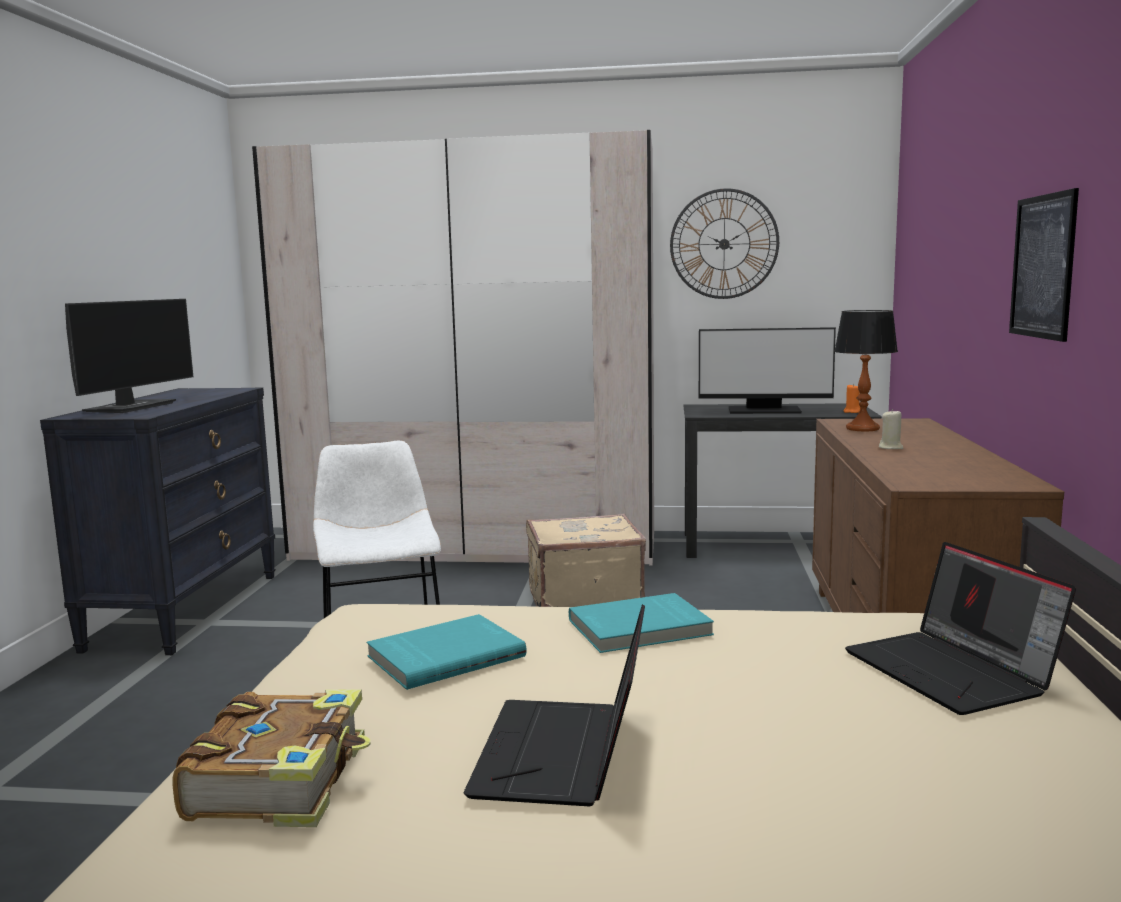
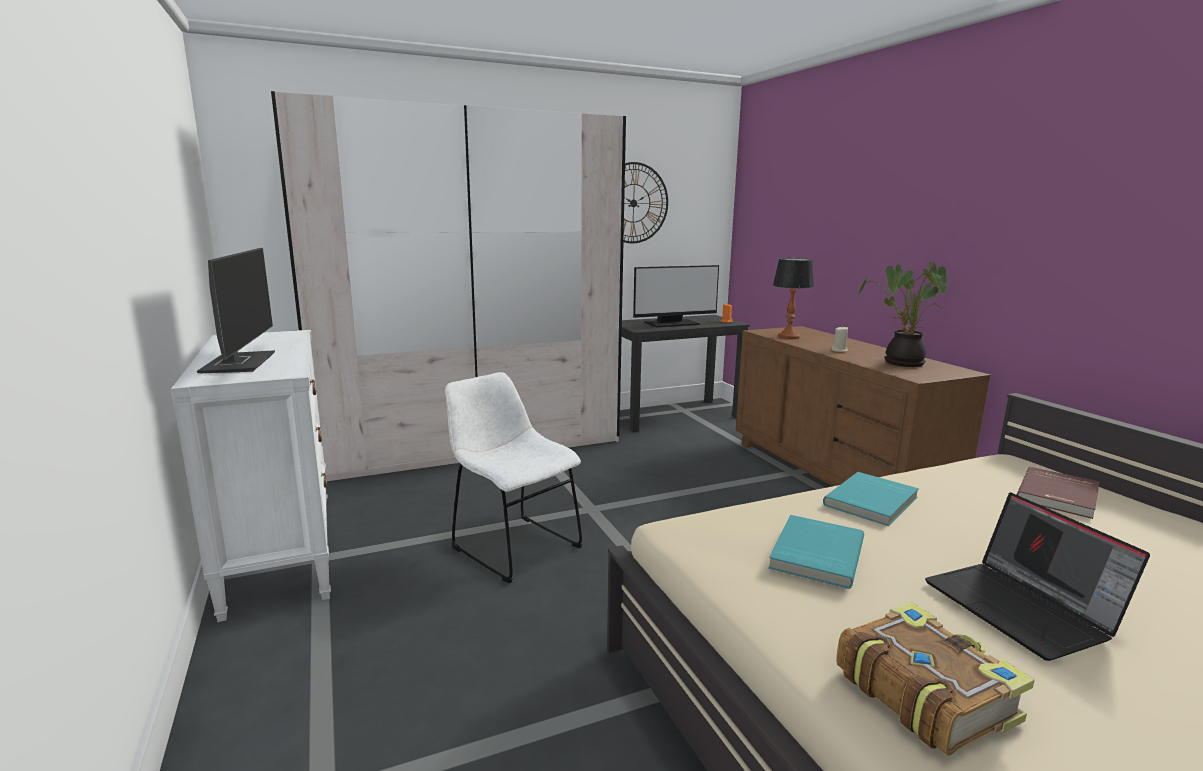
camera: 30 degrees left, 5 degrees up
black dresser [40,388,276,655] -> white dresser [171,330,331,622]
beige suitcase [526,514,646,607] -> none
laptop [845,542,1076,715] -> red book [1017,467,1099,519]
picture [1009,188,1079,342] -> none
none -> potted plant [857,262,947,367]

